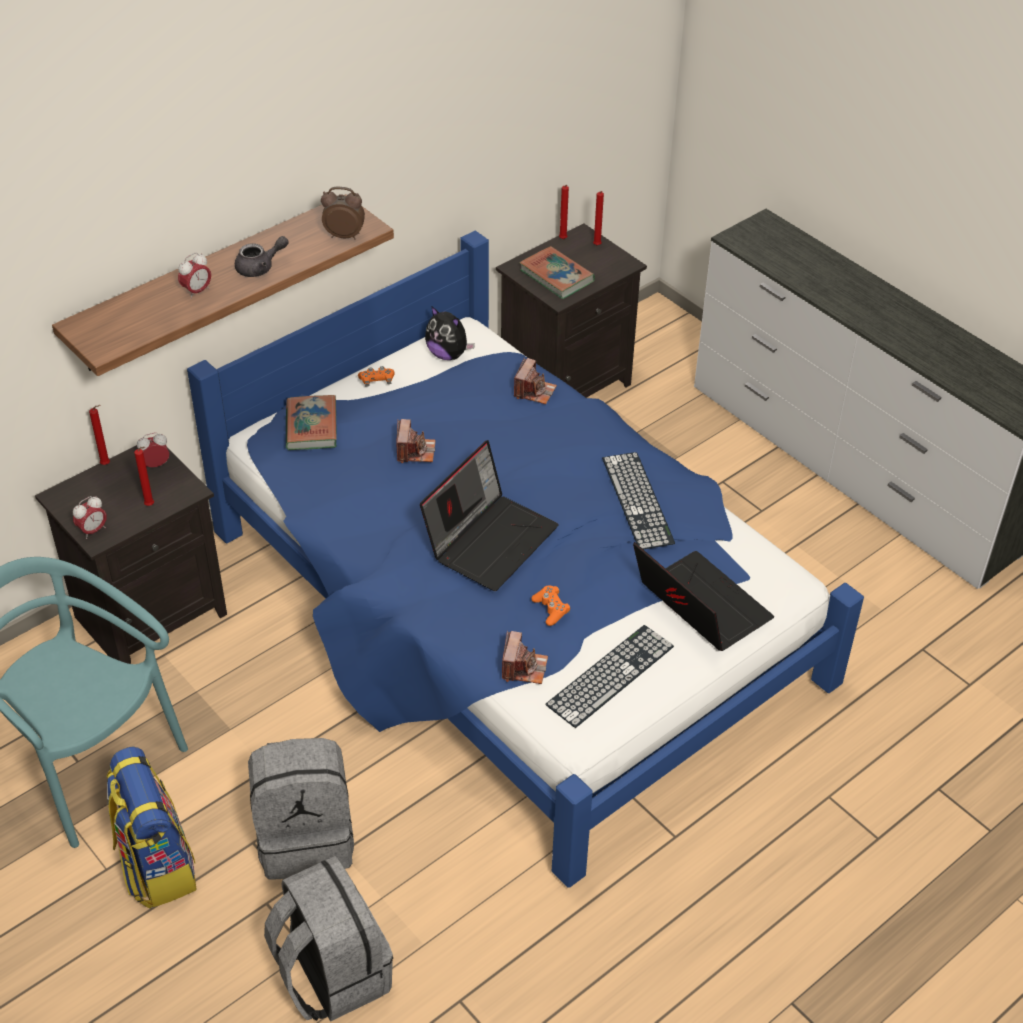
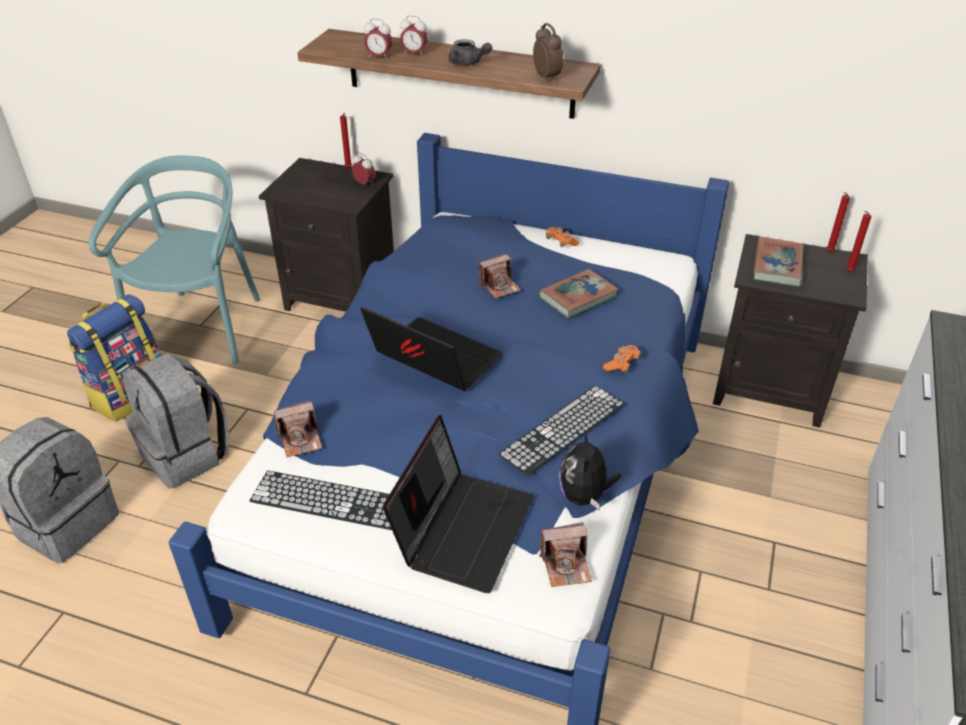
camera: 60 degrees right, 5 degrees down
alarm clock [73,496,107,539] -> alarm clock moved to [364,19,392,60]
red candle [134,447,154,506] -> none
book [286,395,337,450] -> book moved to [539,269,618,319]
laptop [420,440,559,591] -> laptop turned 150 degrees counterclockwise [360,307,503,391]
plush toy [425,306,475,360] -> plush toy moved to [559,429,621,509]
camera [514,358,557,404] -> camera moved to [539,522,592,587]
orange game controller [531,585,570,626] -> orange game controller moved to [603,345,641,373]

